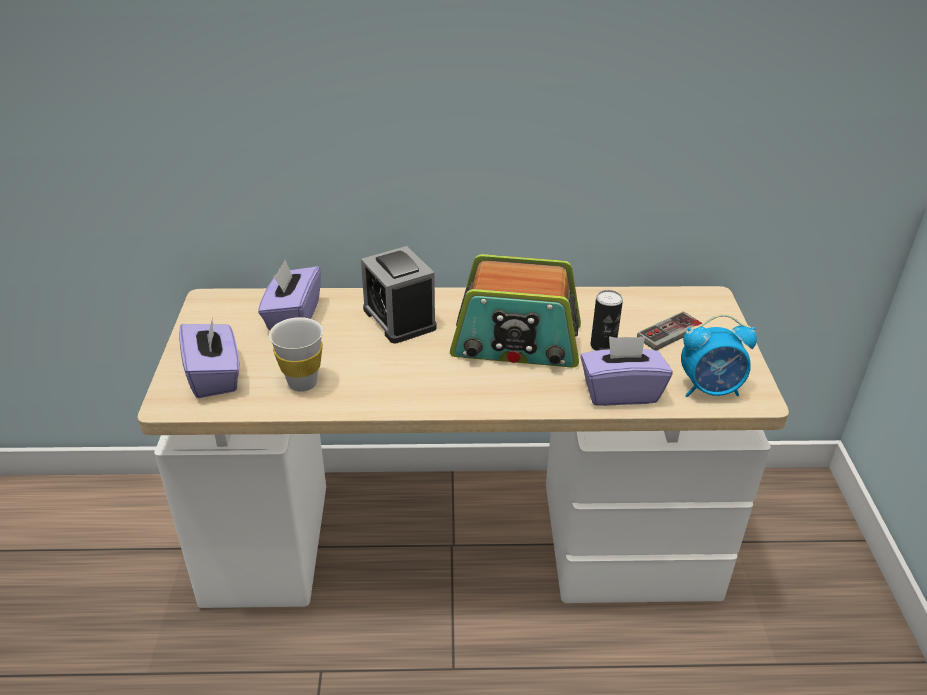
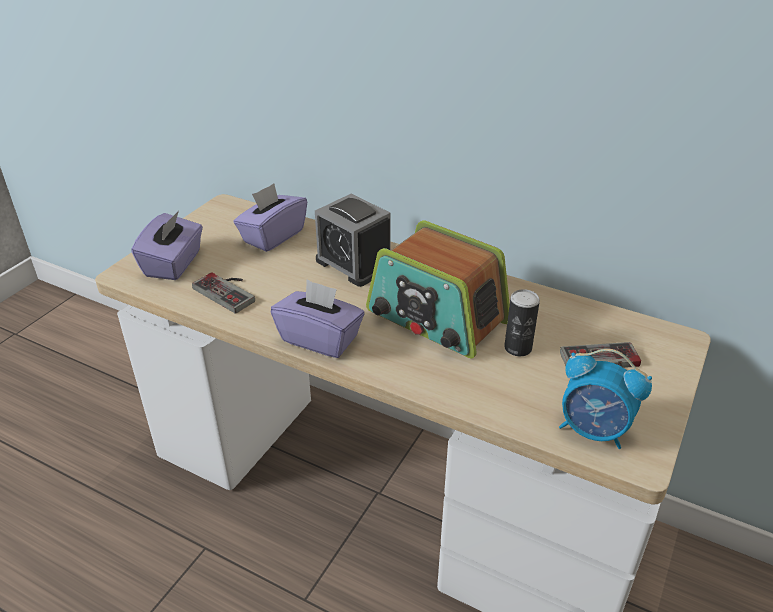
camera: 30 degrees right, 0 degrees up
white cup [269,317,323,392] -> game controller [192,272,255,314]
alarm clock [361,246,436,343] -> alarm clock turned 45 degrees counterclockwise [315,194,391,287]
purple tissue box [580,336,673,406] -> purple tissue box moved to [271,279,365,358]

